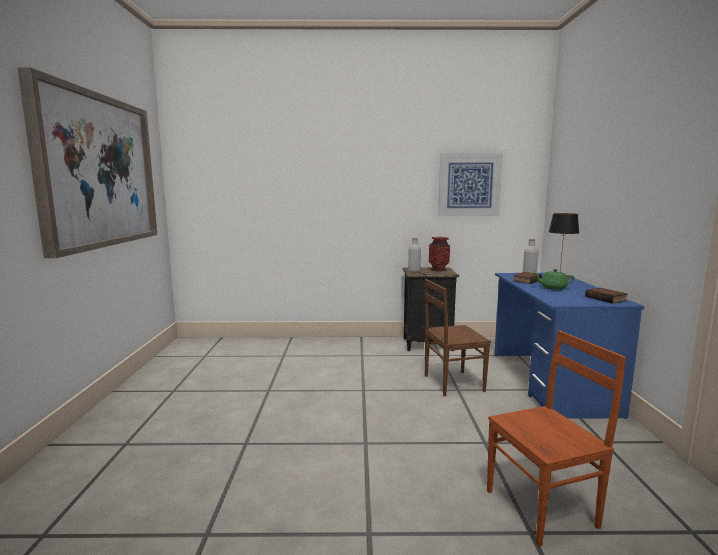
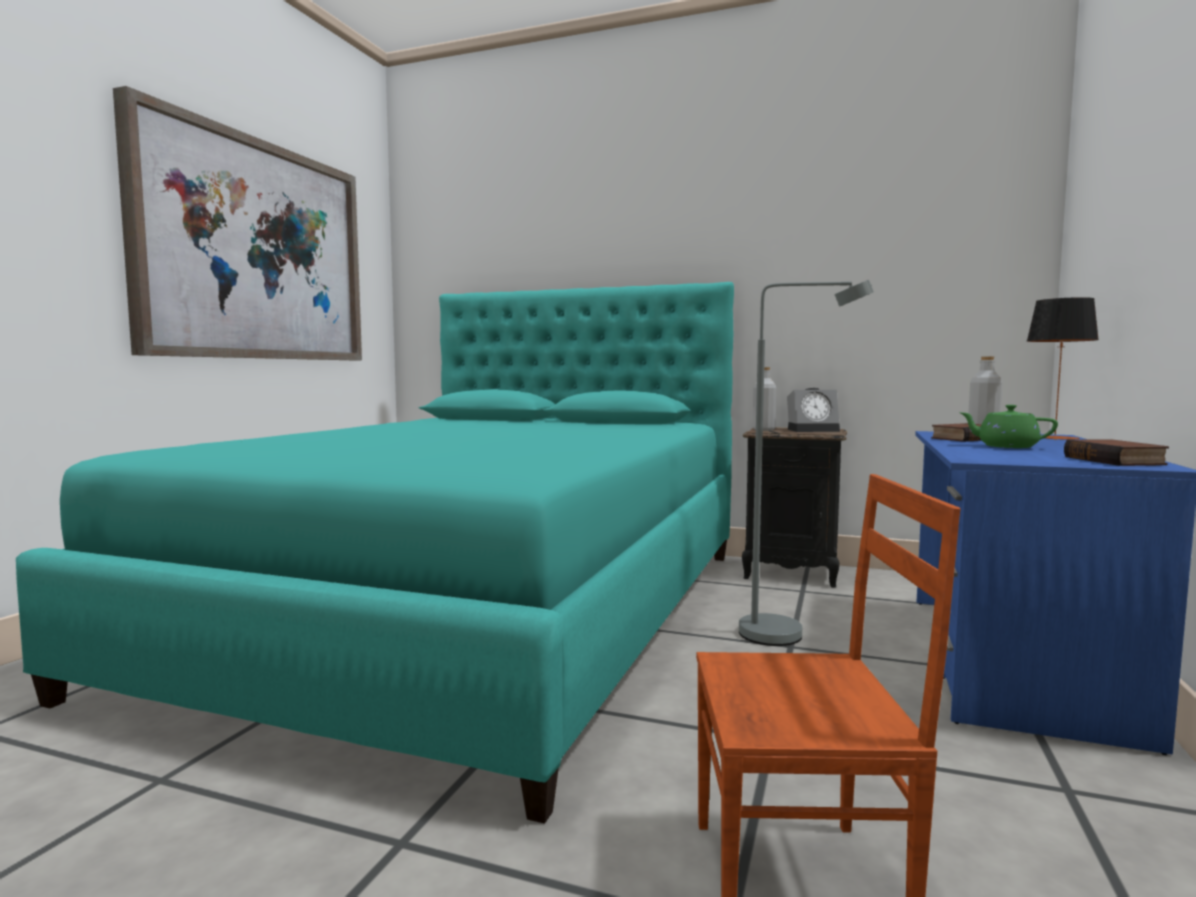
camera: 20 degrees right, 5 degrees down
brown chair [425,279,491,396] -> grey floor lamp [739,280,874,646]
vase [429,237,450,272] -> alarm clock [787,388,840,432]
picture [438,154,503,216] -> none
none -> turquoise bed [16,282,734,824]

